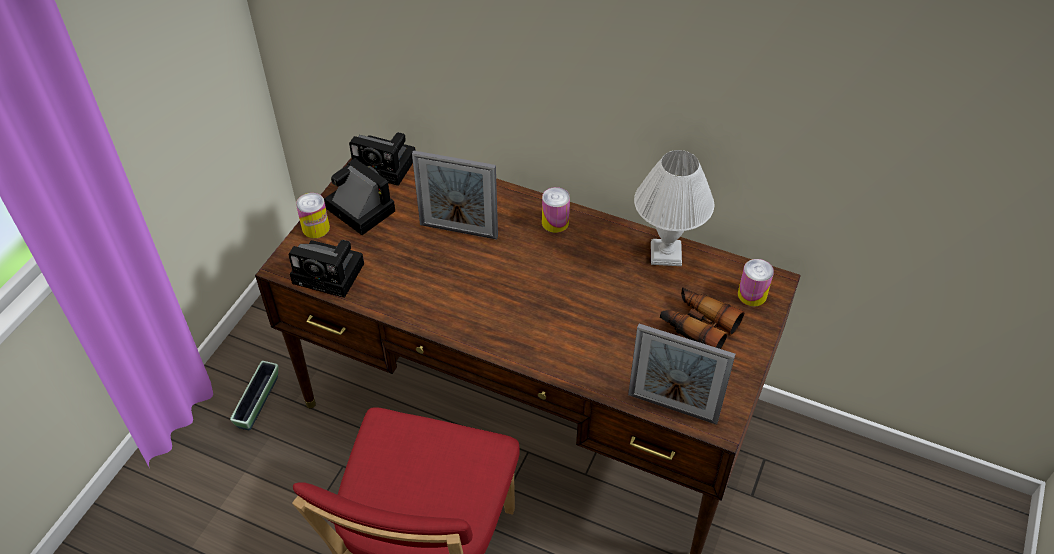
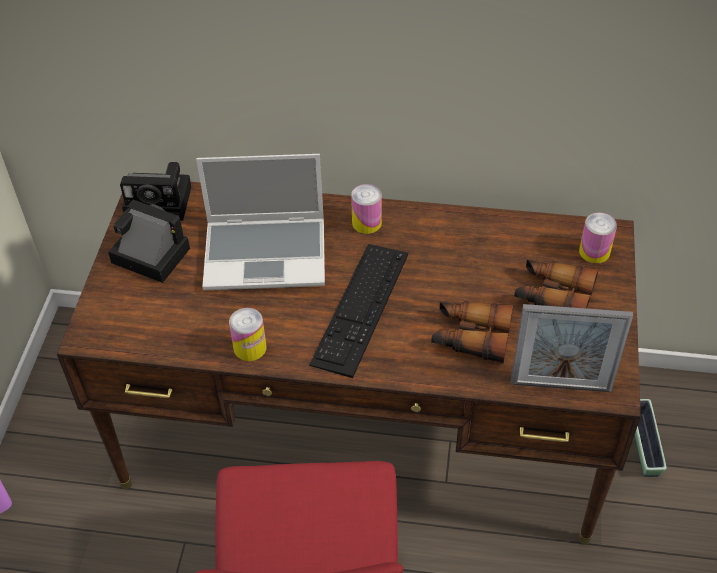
camera: 15 degrees left, 0 degrees up
planter [230,361,278,430] -> planter moved to [634,399,667,477]
camera [288,240,364,298] -> none
can [296,193,330,238] -> can moved to [229,308,266,361]
picture frame [412,150,498,240] -> laptop [196,154,325,290]
white table lamp [634,150,714,266] -> none
none -> keyboard [309,244,408,378]
none -> binoculars [431,301,513,364]

